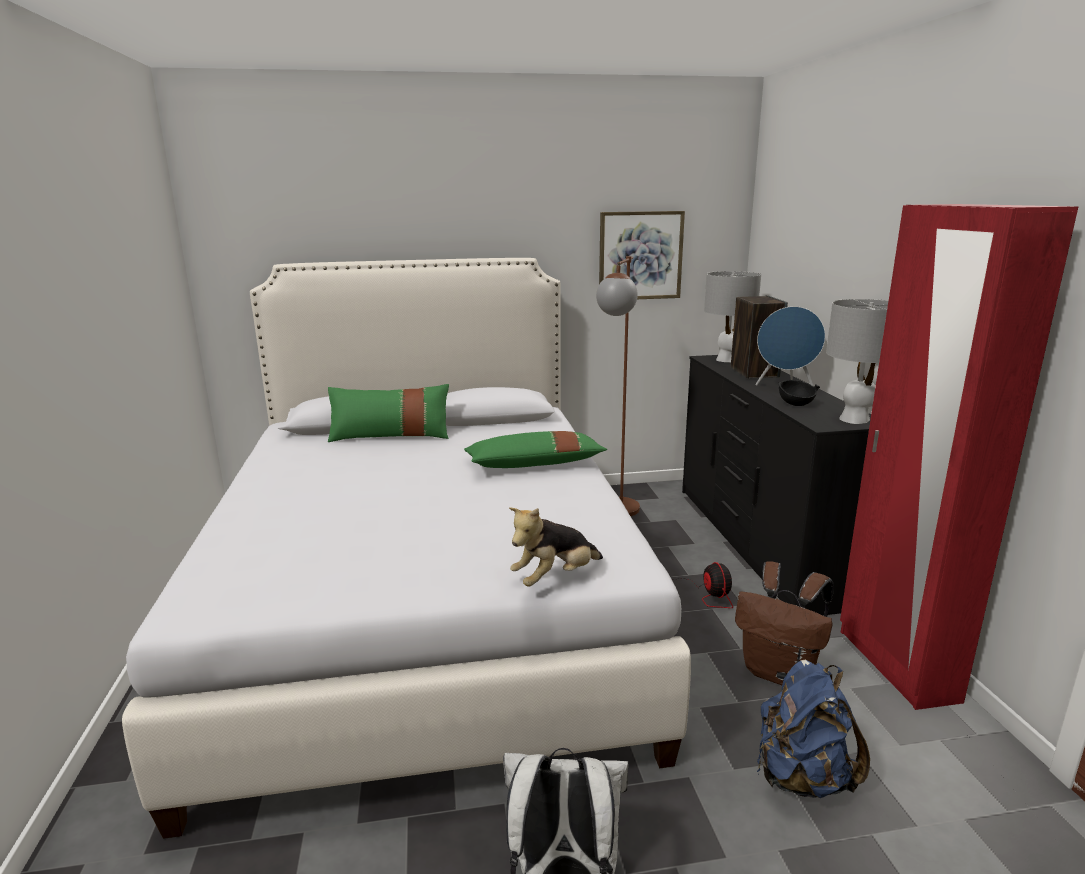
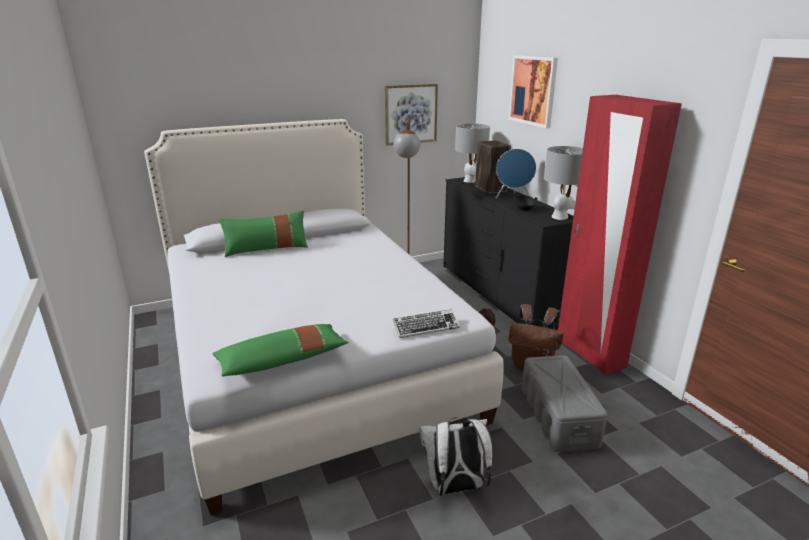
camera: 15 degrees left, 5 degrees up
green pillow [464,431,607,468] -> green pillow moved to [212,324,349,376]
plush toy [509,507,603,587] -> keyboard [393,309,460,338]
blue backpack [757,659,870,798] -> grey storage box [522,355,608,452]
none -> picture [509,55,558,128]

